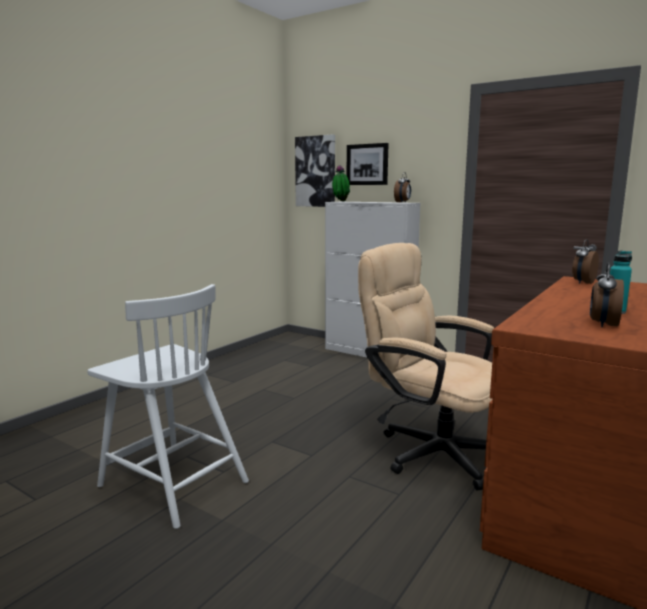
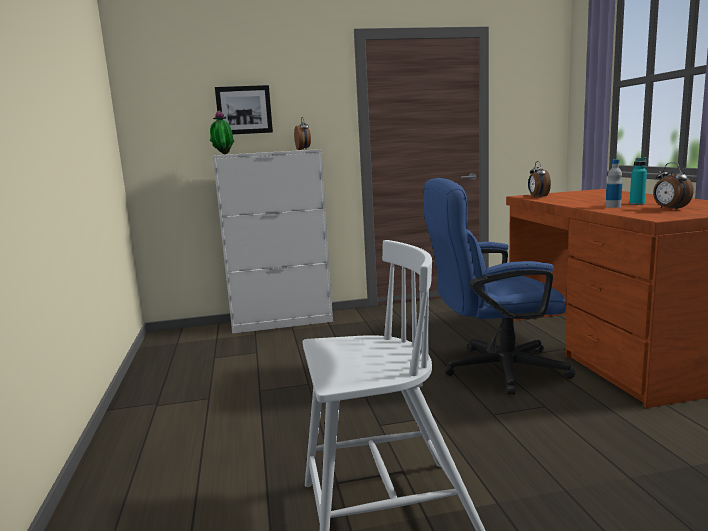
camera: 45 degrees left, 0 degrees up
picture [295,134,335,207] -> none
beige office chair [358,243,494,491] -> blue office chair [423,178,575,395]
none -> bottle [606,159,622,208]

